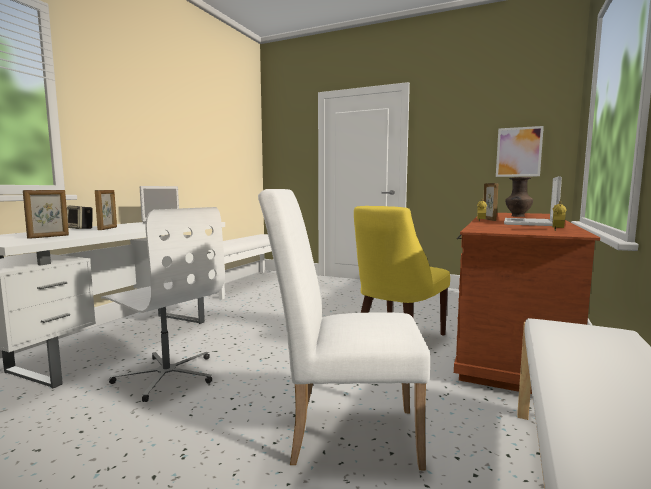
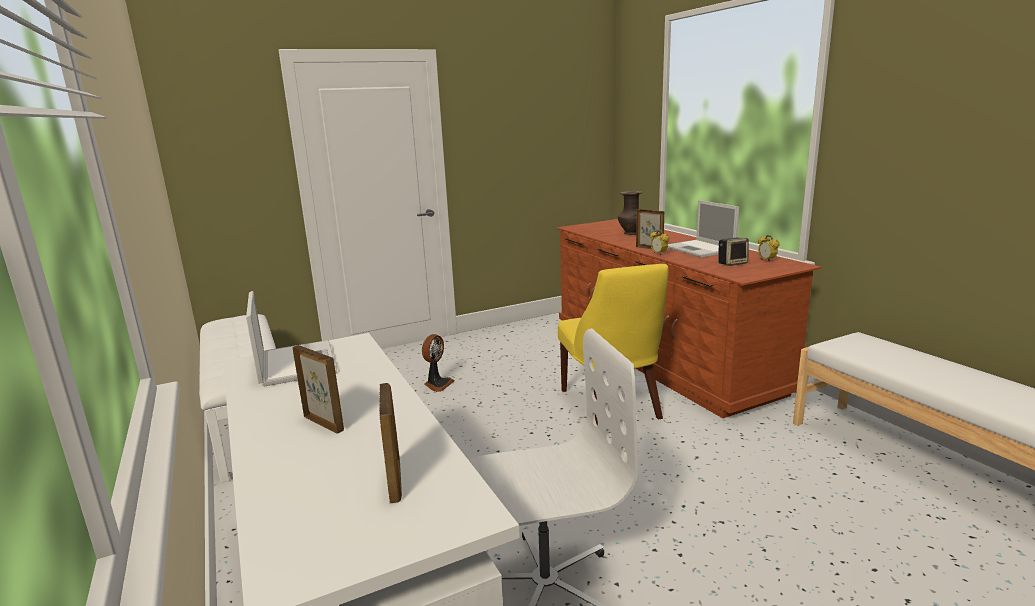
camera: 50 degrees left, 10 degrees up
speaker [67,206,93,229] -> speaker moved to [718,238,749,266]
white chair [258,189,430,471] -> none
picture [496,126,544,177] -> none
none -> fan [422,334,455,392]

